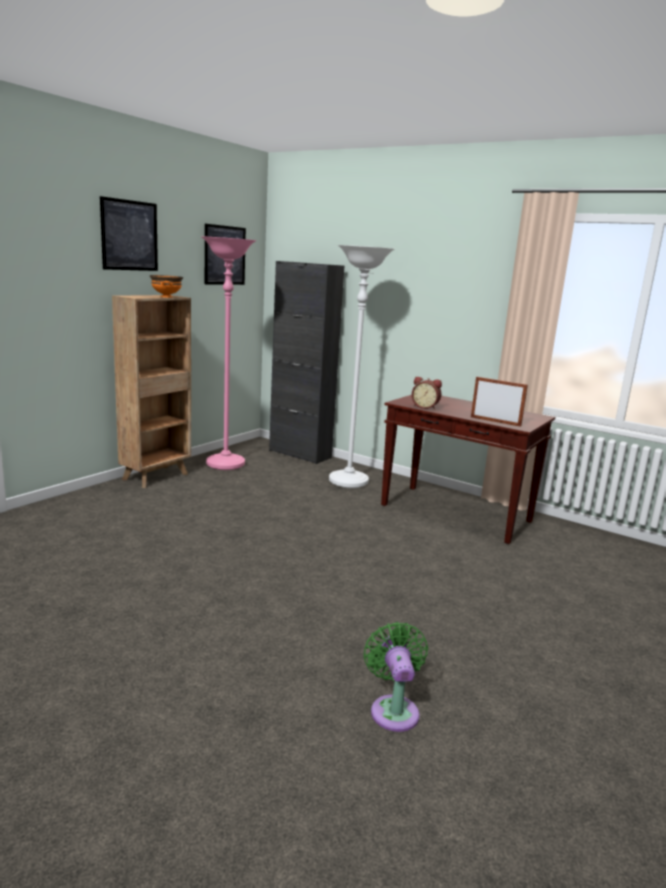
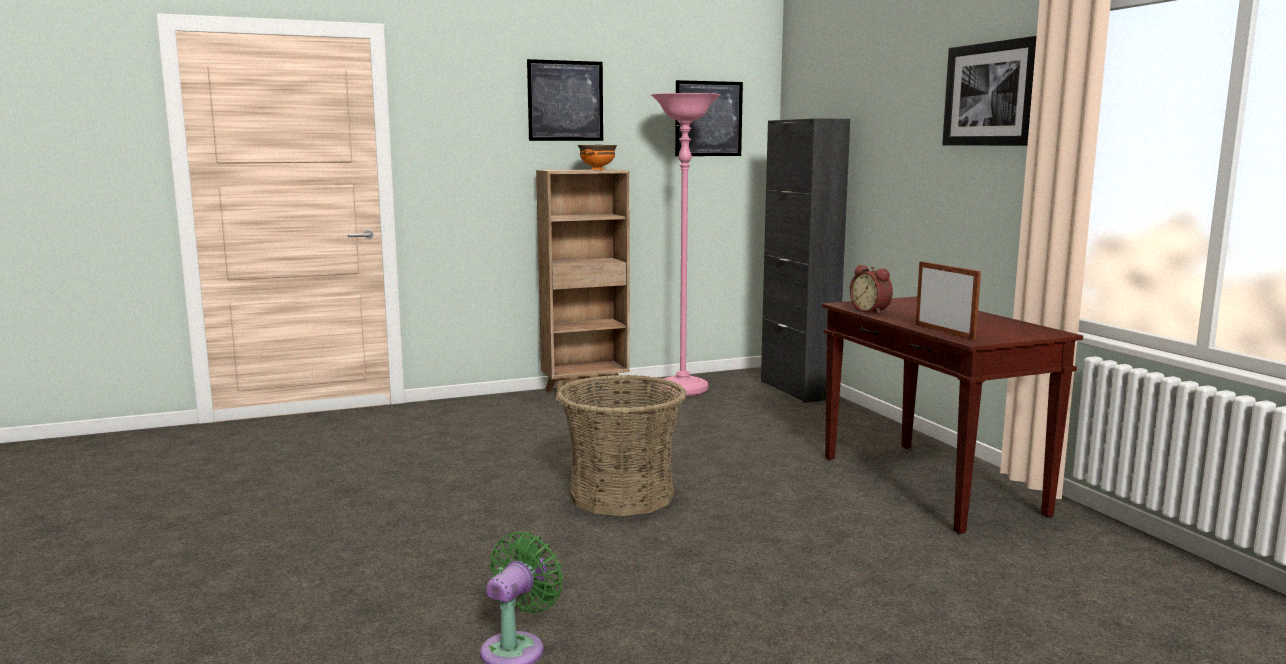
camera: 35 degrees right, 5 degrees down
white floor lamp [329,245,395,488] -> none
none -> basket [556,375,686,516]
none -> picture [942,36,1037,146]

